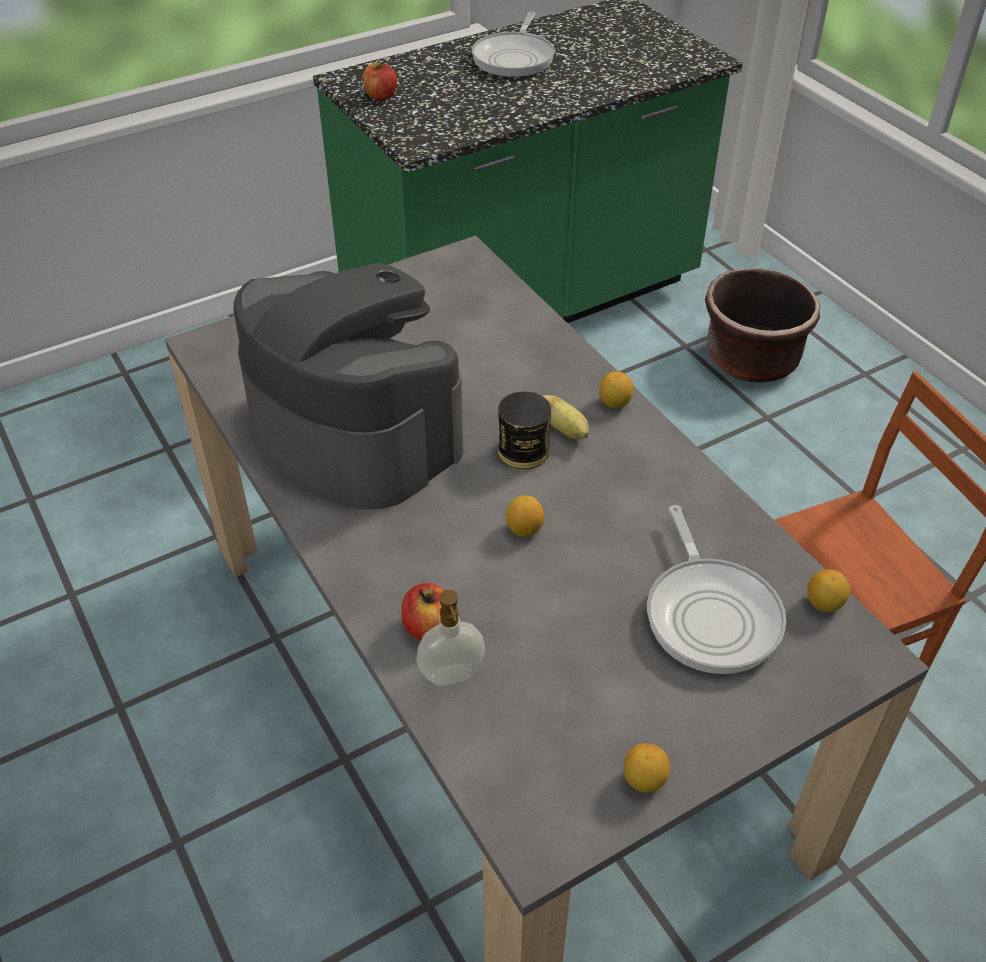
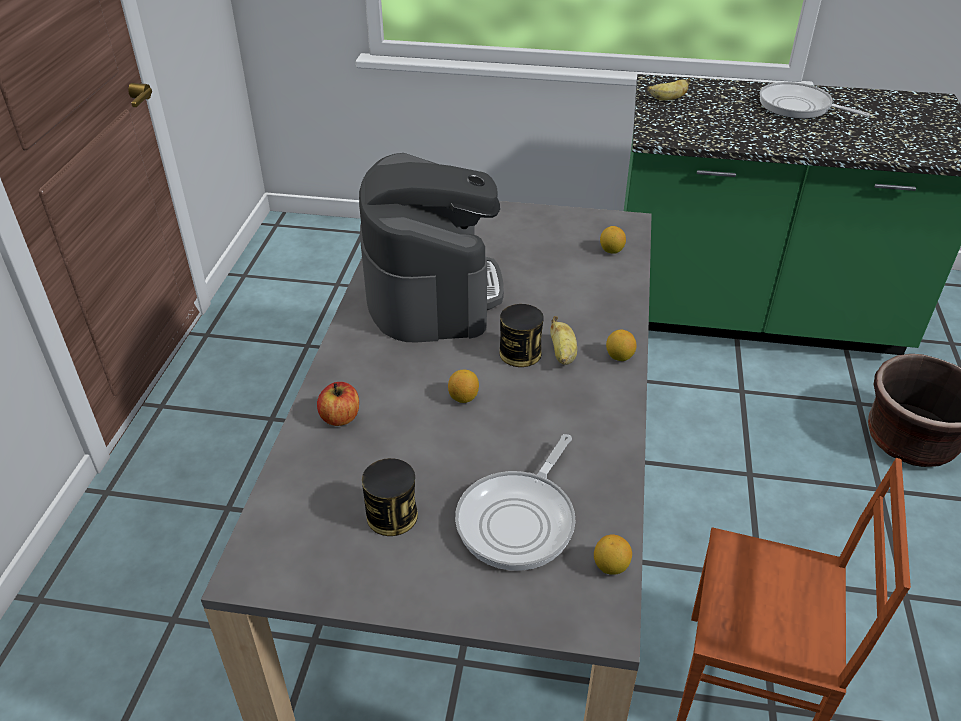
camera: 40 degrees right, 5 degrees down
apple [363,62,397,100] -> banana [648,78,690,101]
soap dispenser [417,590,485,686] -> none
frying pan [472,11,555,77] -> frying pan turned 75 degrees clockwise [760,82,870,119]
lemon [623,743,670,793] -> lemon moved to [600,226,626,254]
none -> can [362,458,418,536]

